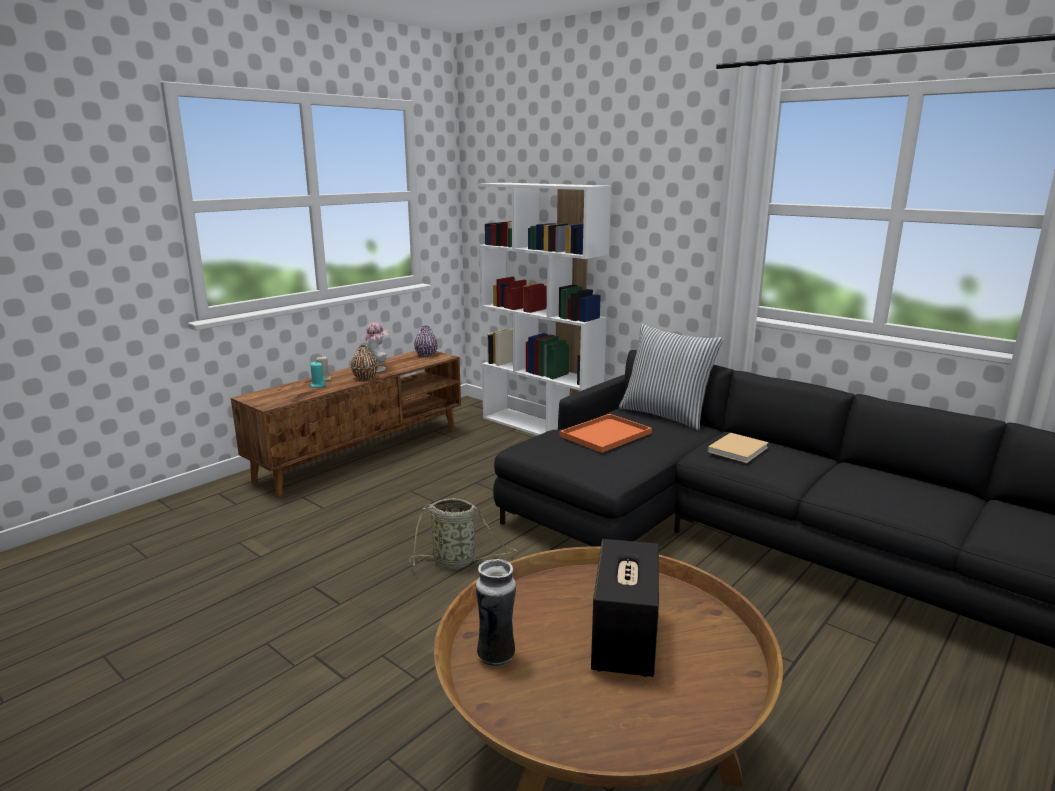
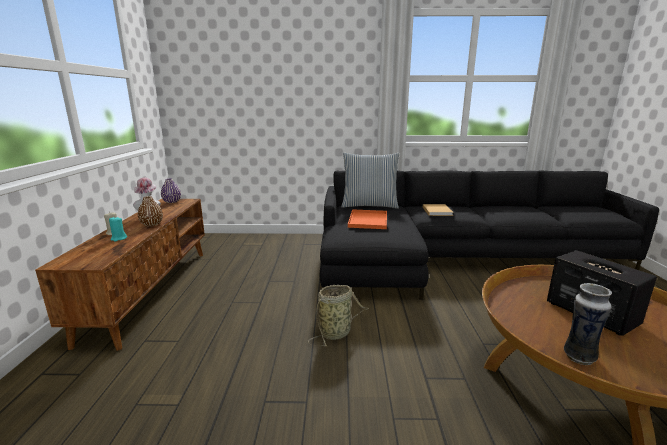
camera: 40 degrees left, 0 degrees up
white bookcase [478,183,611,436] -> none

